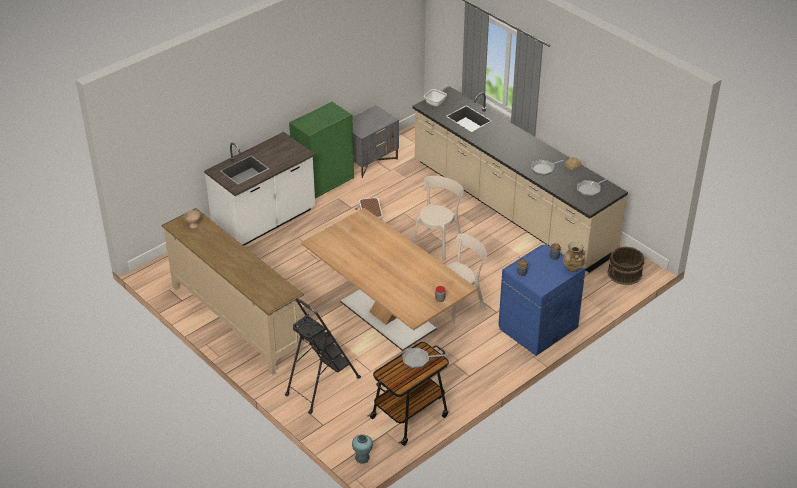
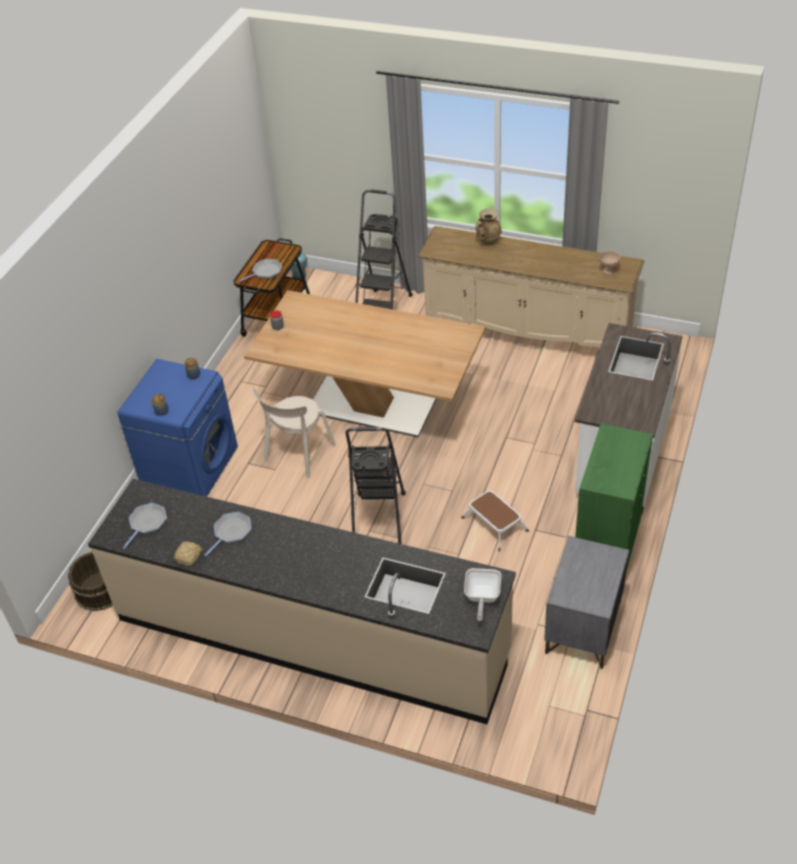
camera: 155 degrees right, 5 degrees up
beige chair [412,176,464,260] -> step ladder [345,427,406,544]
beige vase [563,242,586,272] -> beige vase moved to [475,208,502,245]

